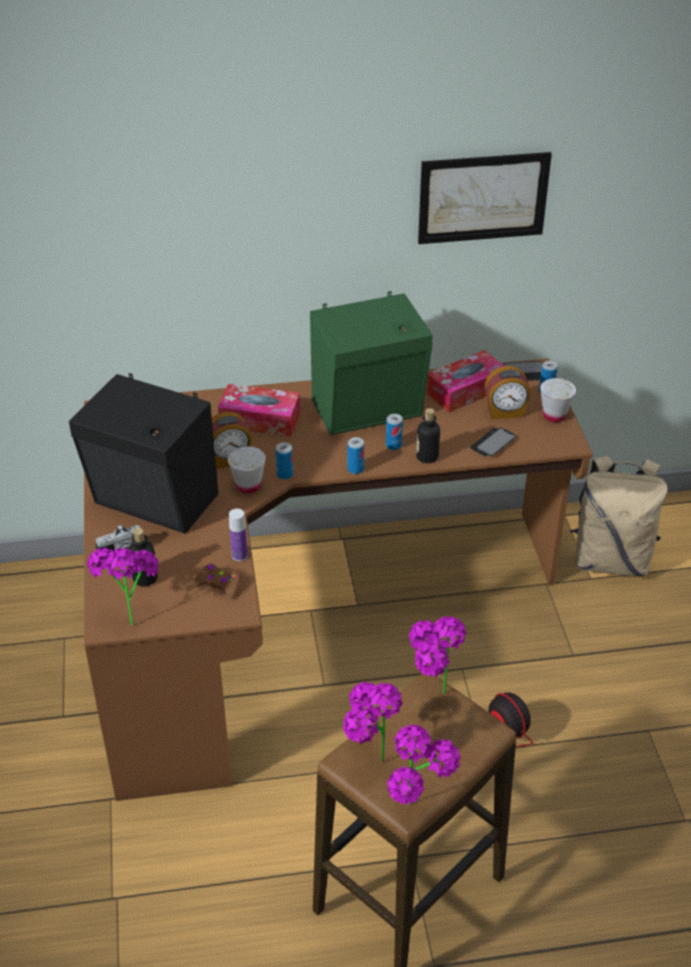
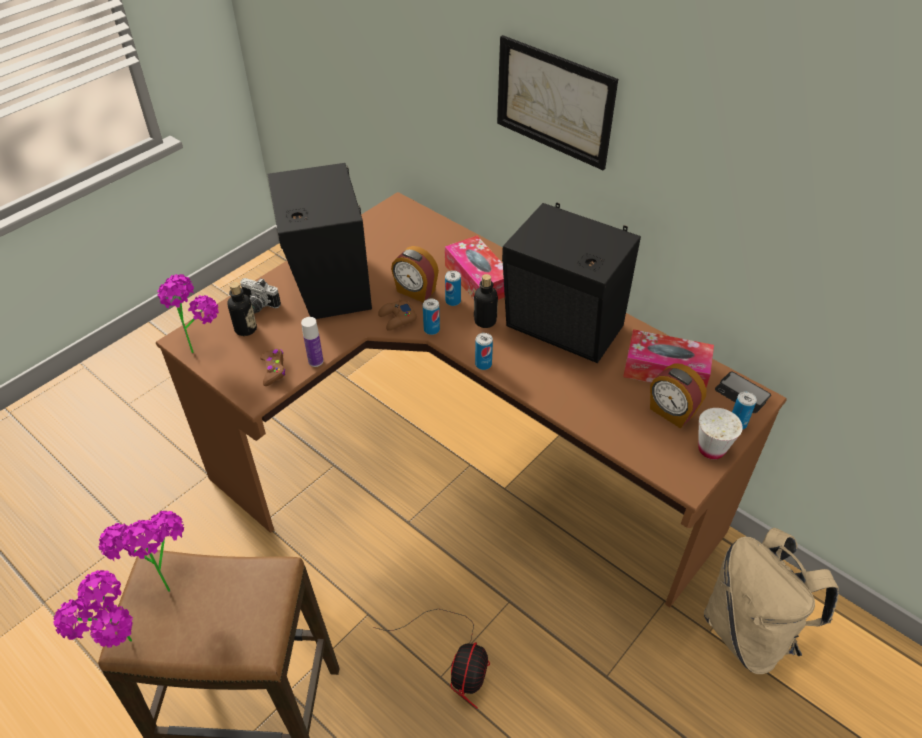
camera: 50 degrees right, 5 degrees up
white cup [228,446,266,493] -> brown game controller [378,299,417,331]
green speaker [310,291,433,435] -> black speaker [502,202,641,363]
can [386,414,403,450] -> can moved to [445,270,461,306]
potted plant [409,616,466,694] -> none
bottle [416,408,440,463] -> bottle moved to [474,274,498,328]
picture [418,152,552,244] -> picture moved to [497,35,618,170]
phone [470,428,517,456] -> none

